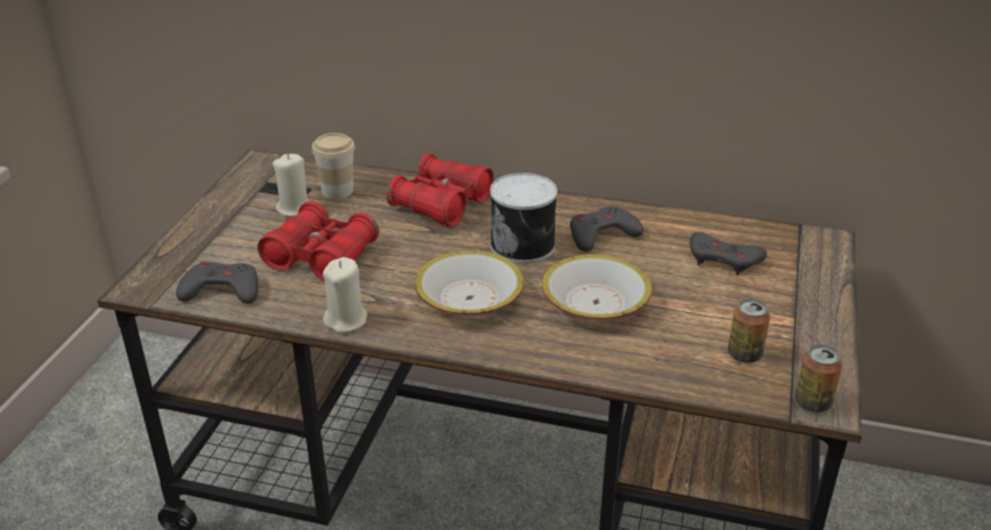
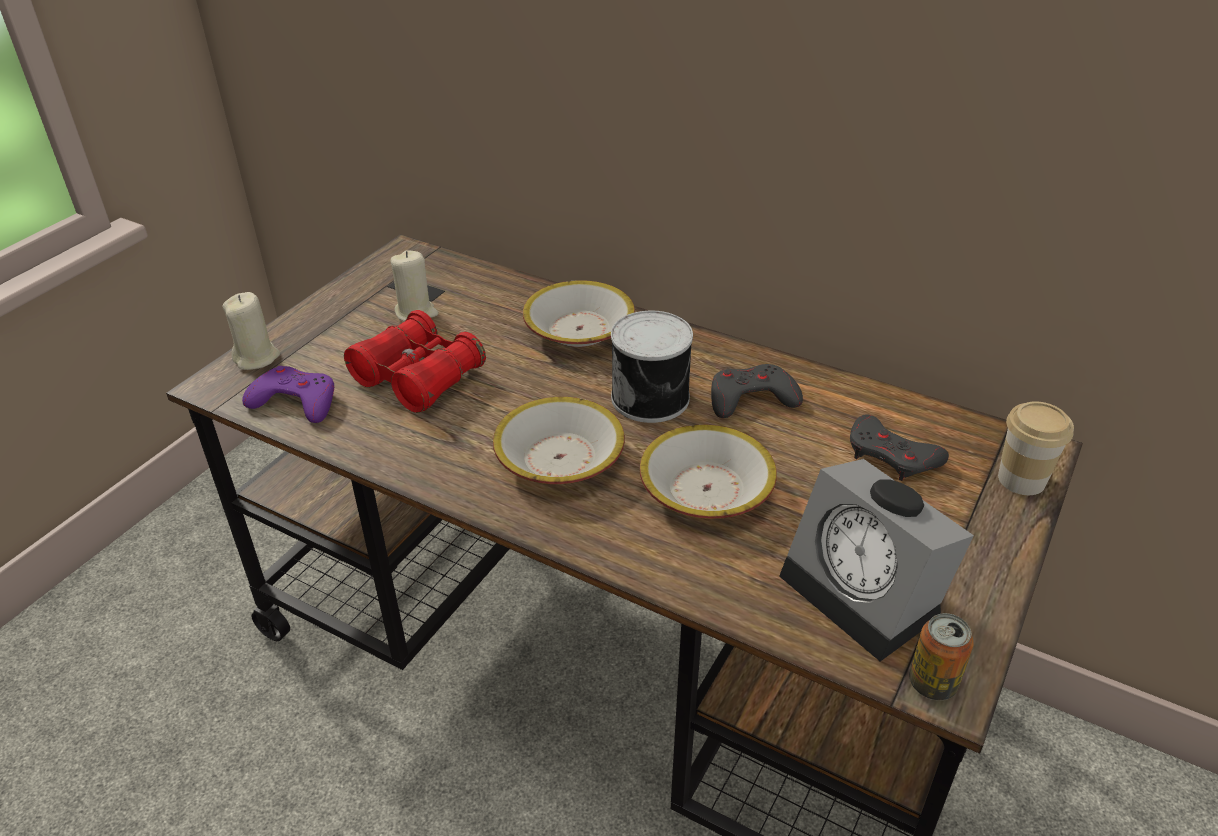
camera: 15 degrees right, 5 degrees up
grey game controller [176,261,258,304] -> purple game controller [242,366,334,423]
cup [312,133,355,199] -> cup moved to [998,401,1074,495]
beige candle [323,257,367,333] -> beige candle moved to [223,292,280,370]
red binoculars [386,153,494,227] -> bowl [523,280,635,347]
can [728,298,770,363] -> alarm clock [779,459,974,662]

